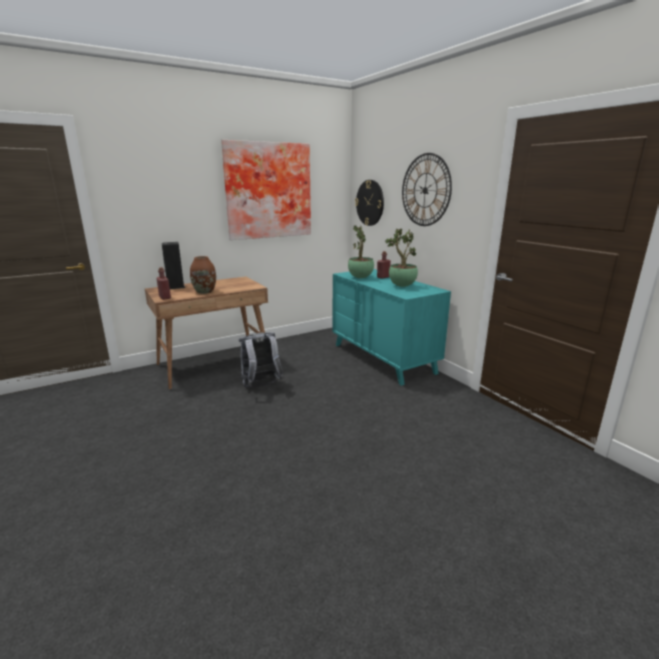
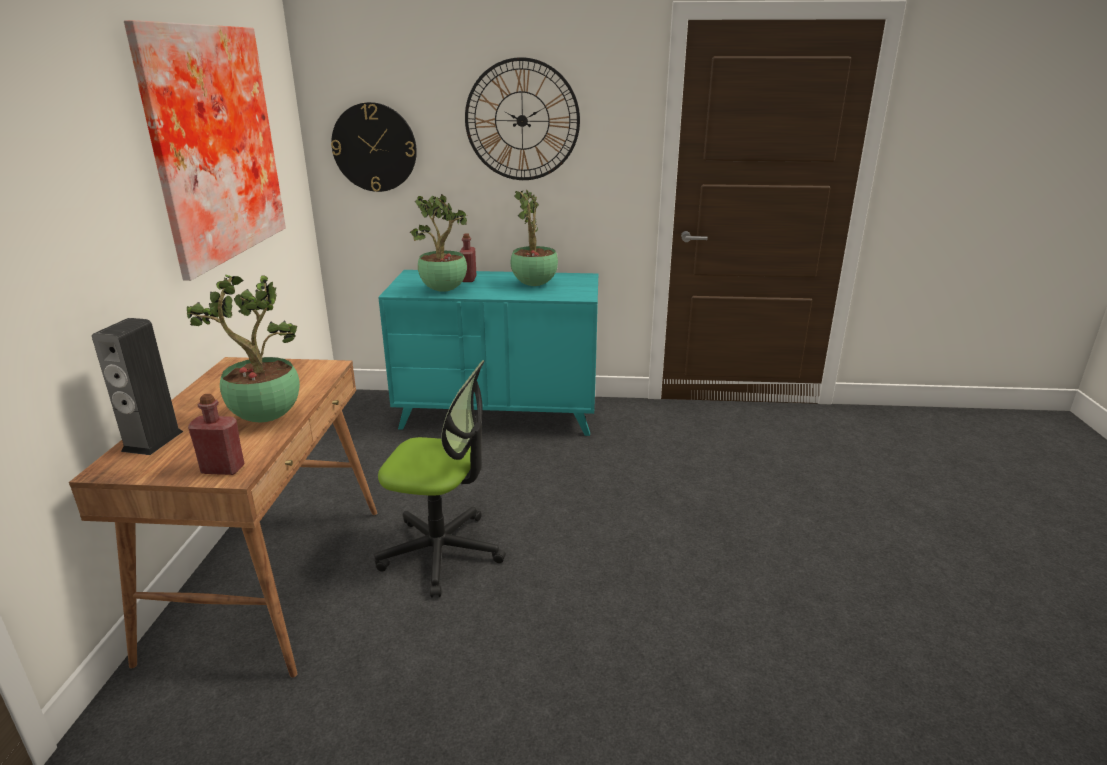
camera: 55 degrees left, 5 degrees up
brown vase [190,256,216,294] -> potted plant [186,275,300,422]
grey backpack [239,332,284,388] -> office chair [375,360,506,598]

